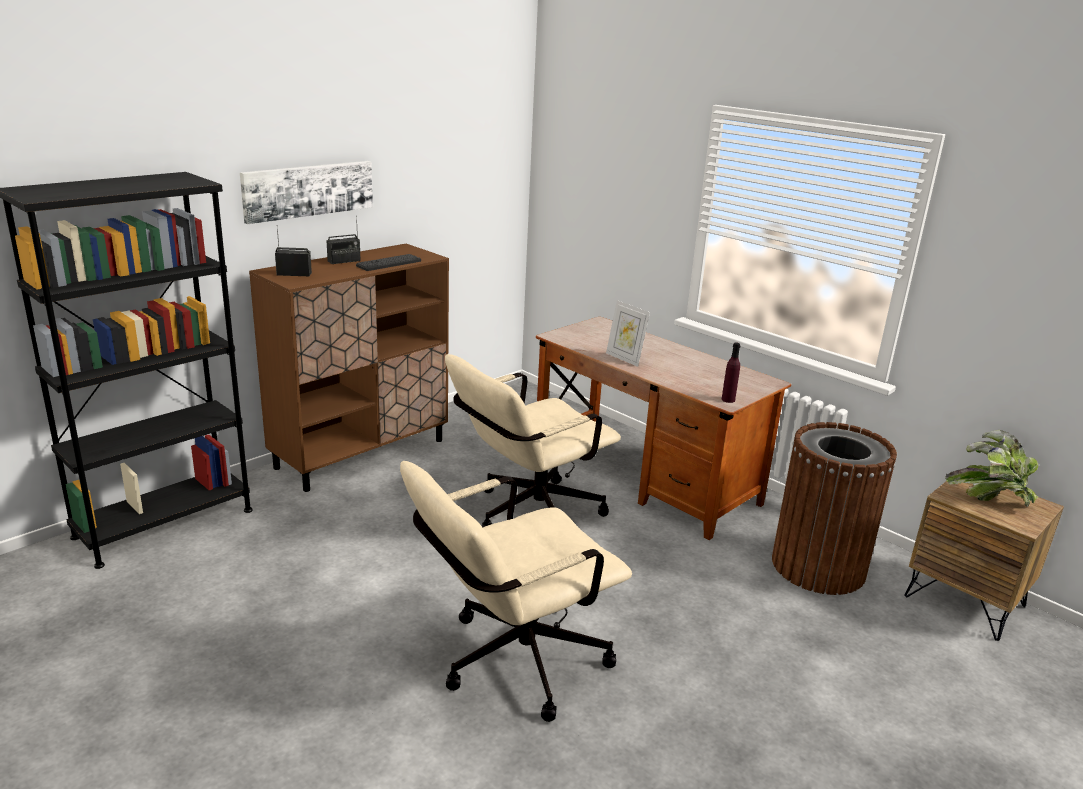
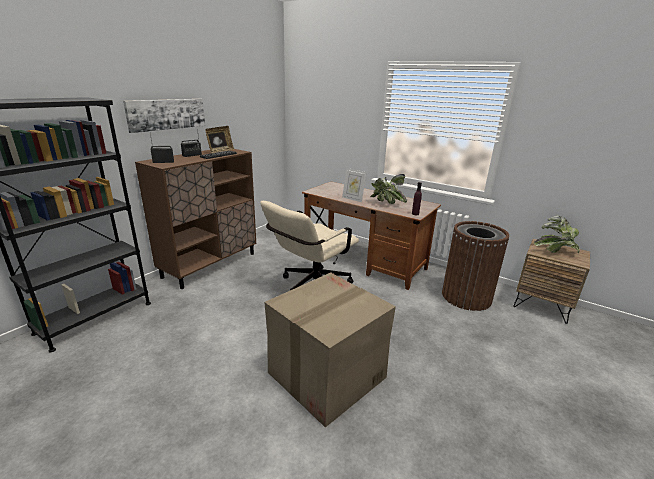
camera: 10 degrees left, 0 degrees up
beige office chair [400,461,632,722] -> cardboard box [264,273,396,428]
none -> picture frame [205,126,234,153]
none -> potted plant [370,174,407,204]

